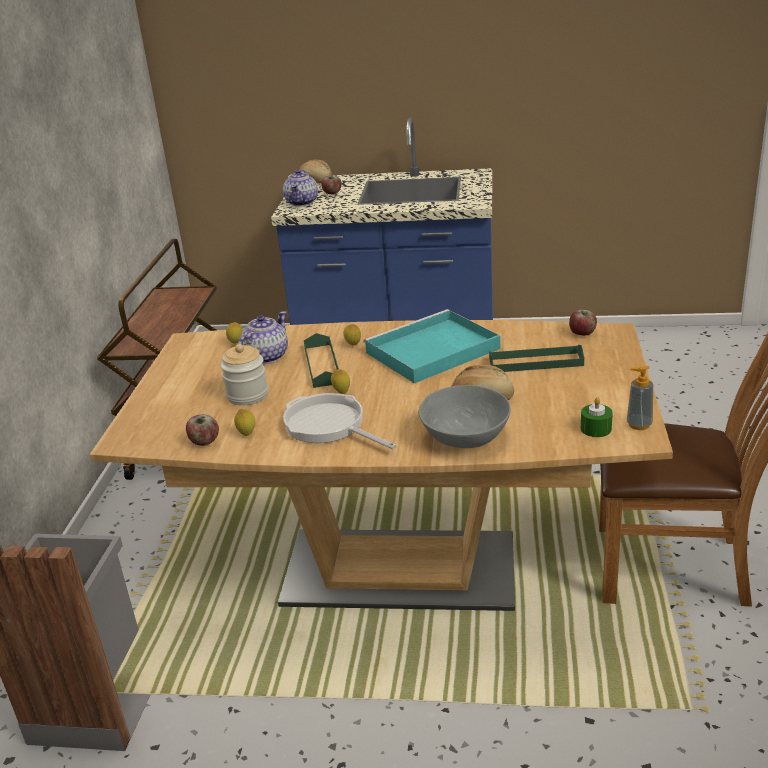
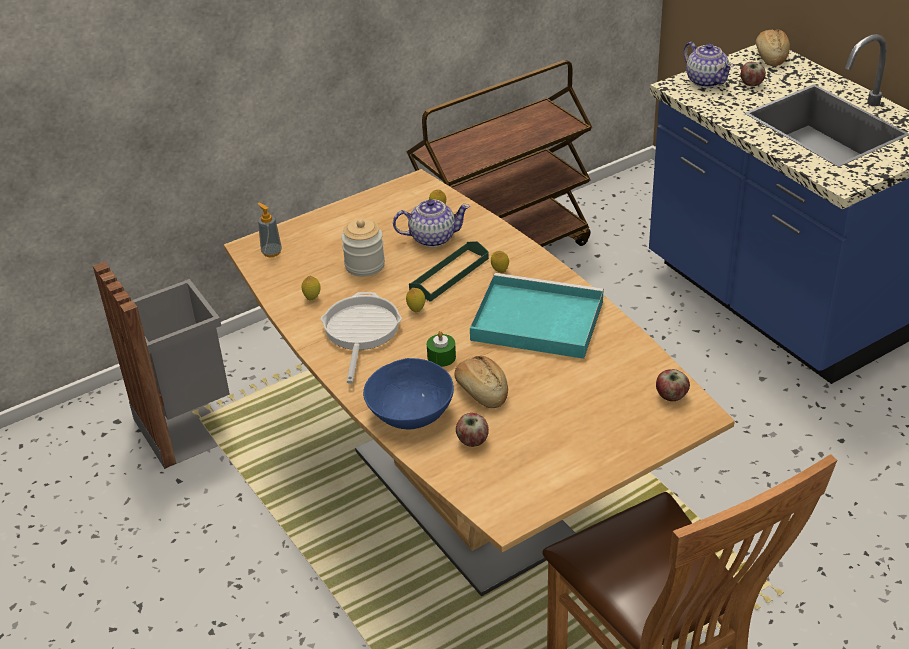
camera: 50 degrees right, 10 degrees up
apple [186,414,219,446] -> apple moved to [456,413,489,447]
teapot [283,170,318,206] -> teapot turned 90 degrees counterclockwise [683,42,734,88]
grey bowl [418,385,511,448] -> blue bowl [363,358,454,429]
green tray [489,345,584,372] -> none
green candle [581,397,613,437] -> green candle moved to [427,331,456,367]
soap dispenser [627,366,653,430] -> soap dispenser moved to [258,203,282,257]

